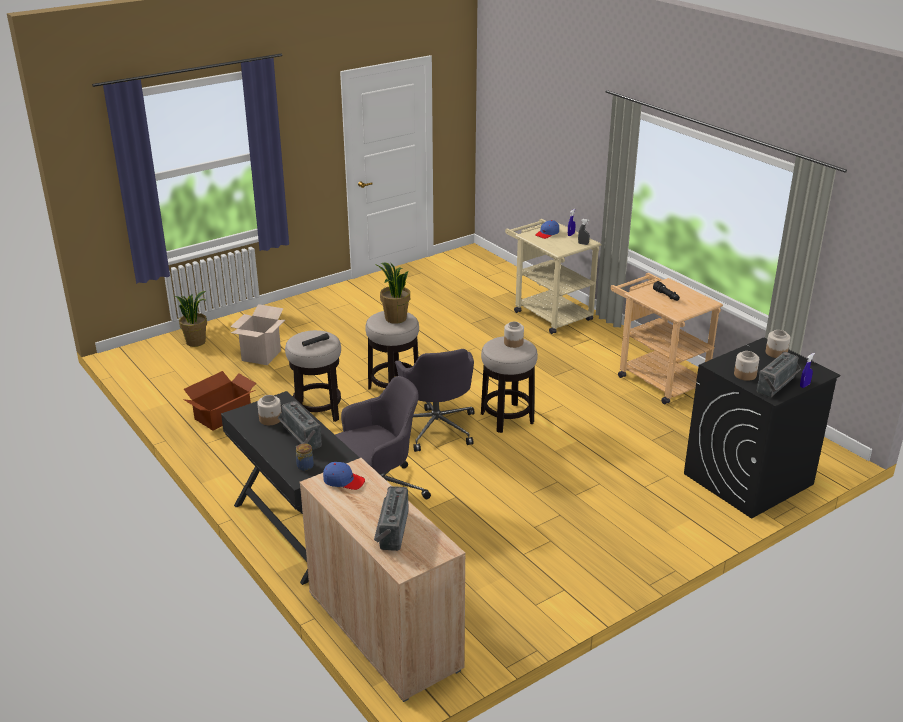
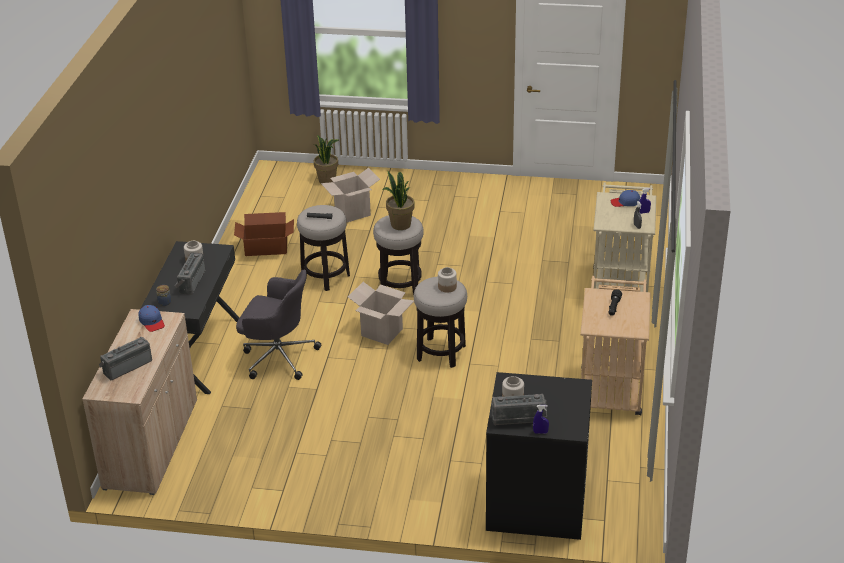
camera: 45 degrees right, 5 degrees up
grey office chair [395,349,474,452] -> cardboard box [348,282,414,345]
jar [766,330,790,358] -> none

